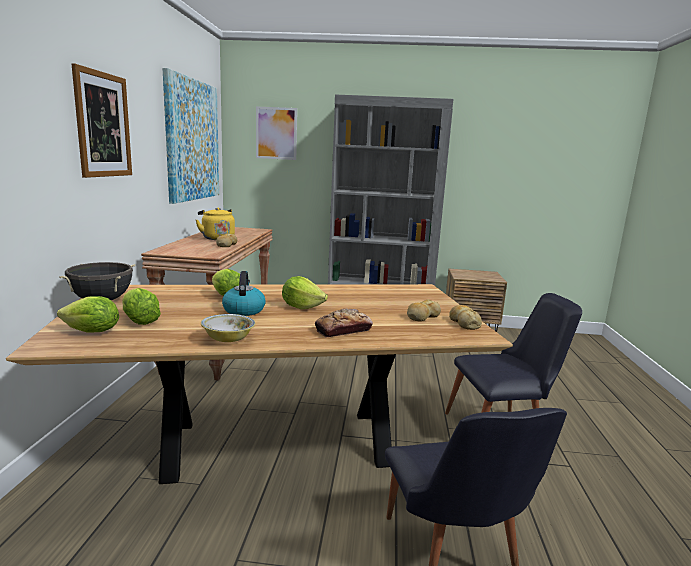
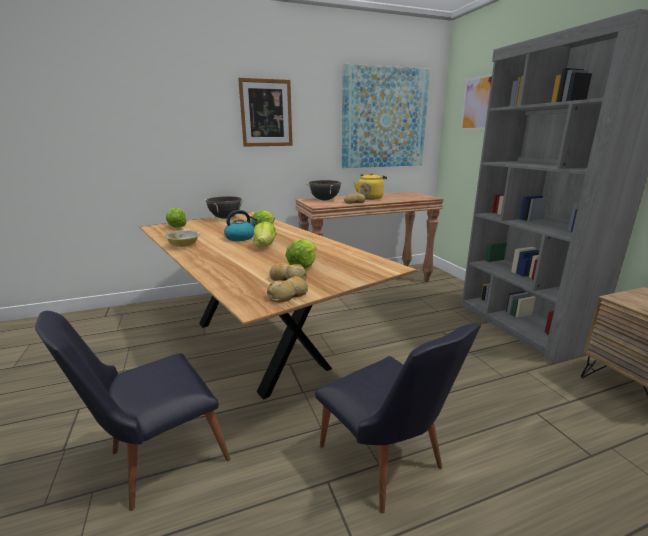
camera: 65 degrees right, 5 degrees up
lettuce [122,288,161,325] -> lettuce moved to [286,239,316,269]
bread [315,309,373,338] -> none
none -> black cooking pot [306,180,343,200]

